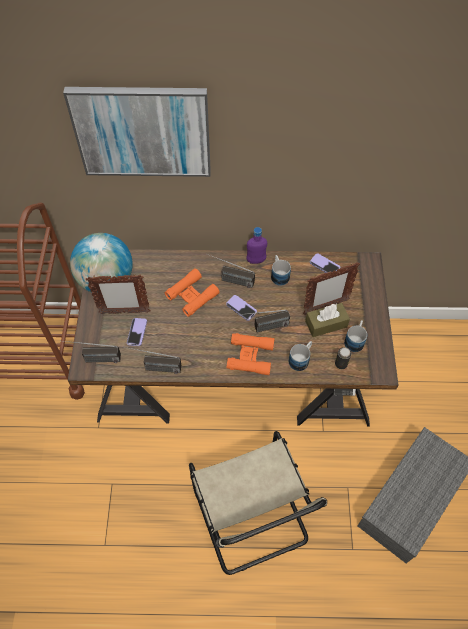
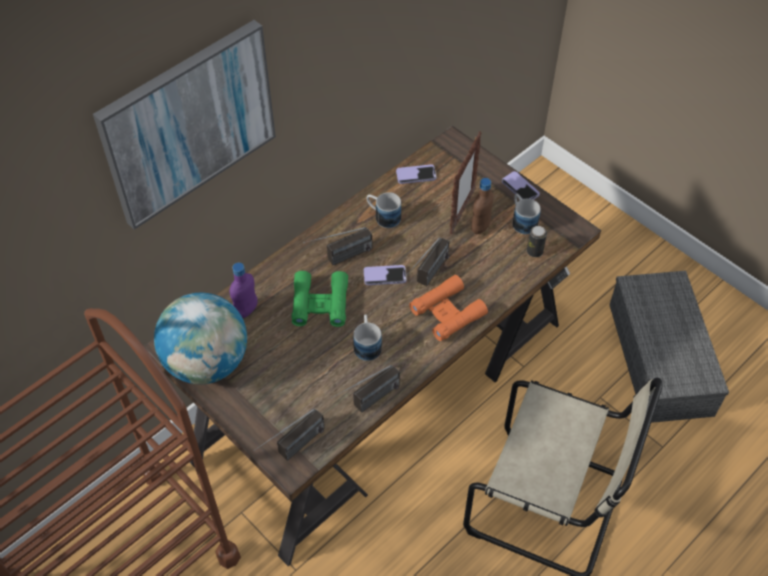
camera: 45 degrees left, 5 degrees down
picture frame [86,274,150,314] -> none
phone [127,318,147,346] -> phone moved to [502,171,540,200]
orange binoculars [165,268,220,317] -> green binoculars [292,271,348,327]
purple bottle [246,227,267,264] -> purple bottle moved to [229,263,258,318]
mug [289,341,312,371] -> mug moved to [353,314,382,361]
brown tissue box [305,303,350,337] -> brown bottle [471,178,493,234]

